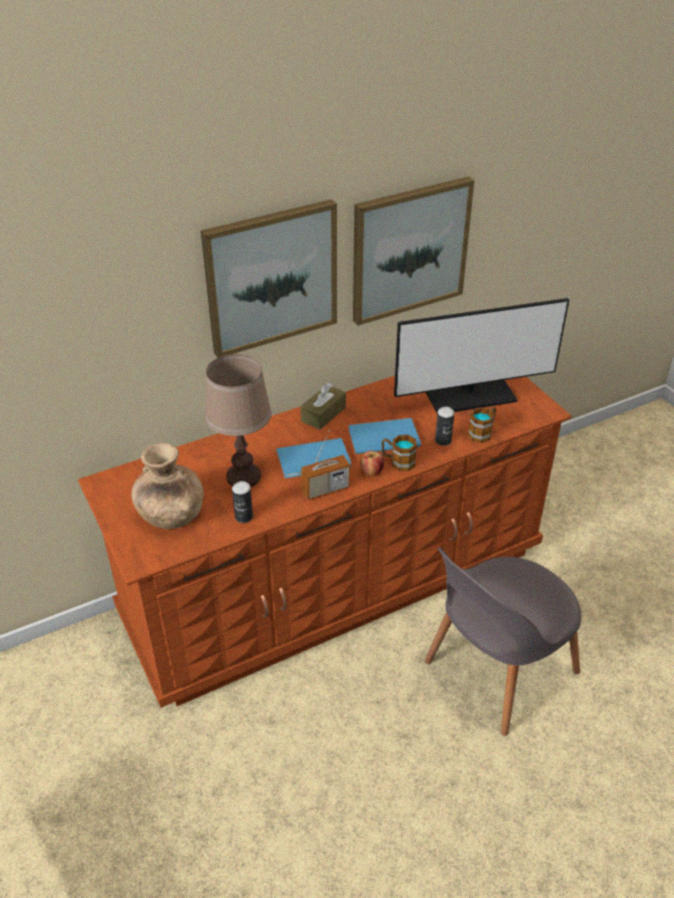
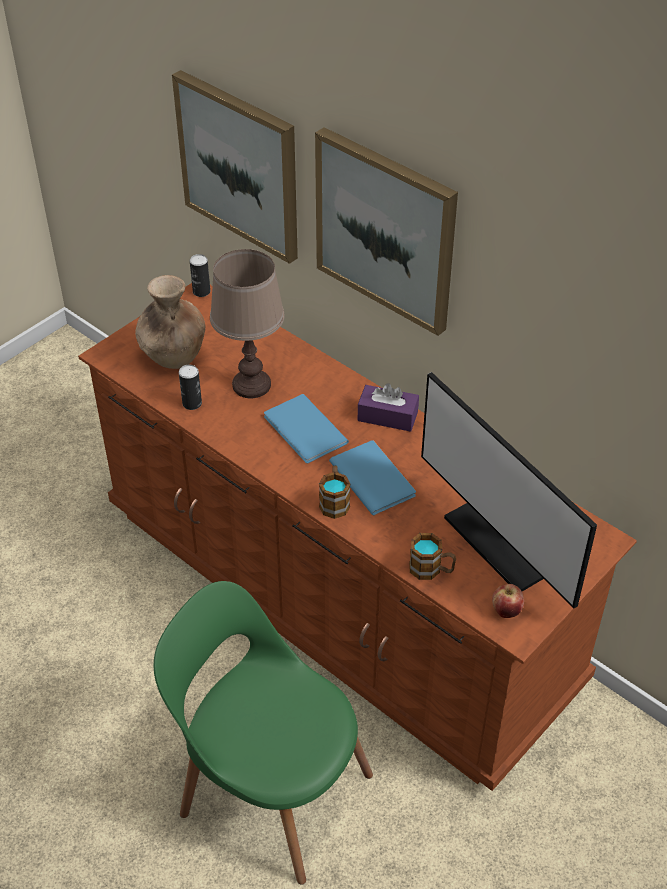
camera: 70 degrees right, 5 degrees up
brown tissue box [301,383,346,430] -> purple tissue box [358,383,419,432]
radio [301,430,350,500] -> none
picture [353,176,474,326] -> picture moved to [172,70,298,264]
apple [360,451,384,476] -> apple moved to [492,584,524,618]
grey chair [425,547,581,736] -> green chair [154,581,373,885]
can [435,407,454,446] -> can moved to [190,254,210,297]

